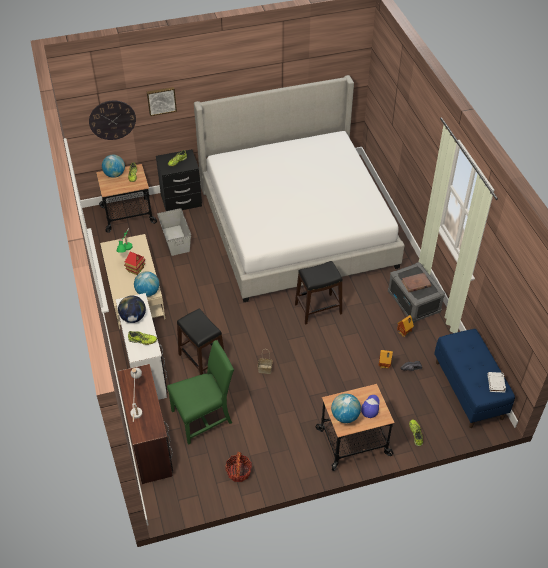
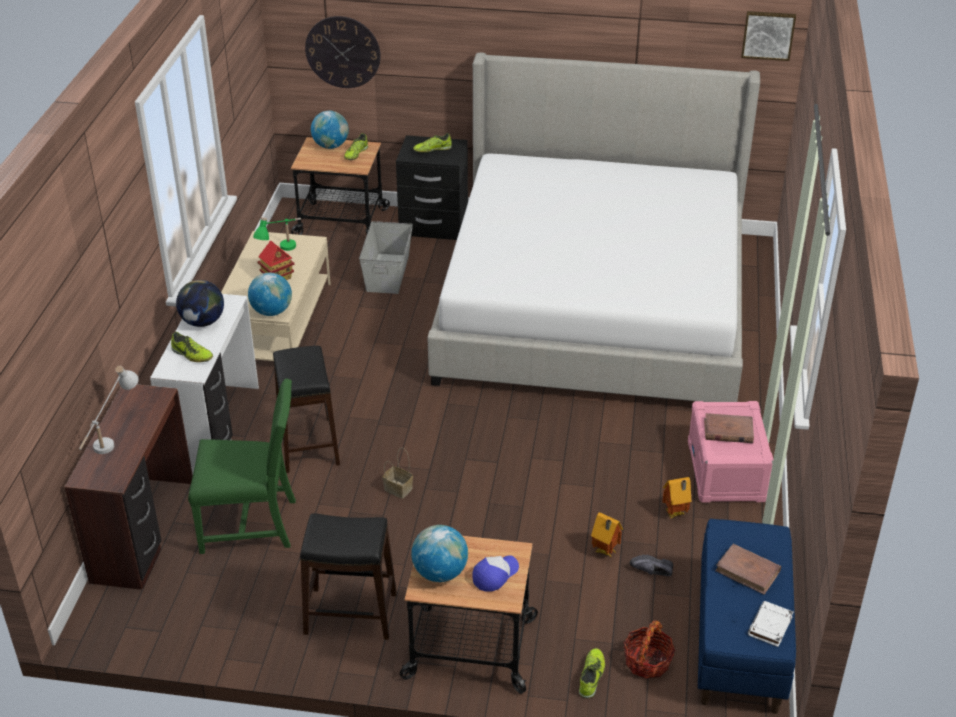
camera: 25 degrees right, 10 degrees down
picture [147,87,177,116] -> picture moved to [741,11,796,61]
basket [225,452,252,482] -> basket moved to [623,620,675,679]
black stool [295,261,342,325] -> black stool moved to [300,513,397,640]
grey storage box [388,262,445,323] -> pink storage box [688,401,773,502]
none -> brown book [715,544,781,595]

